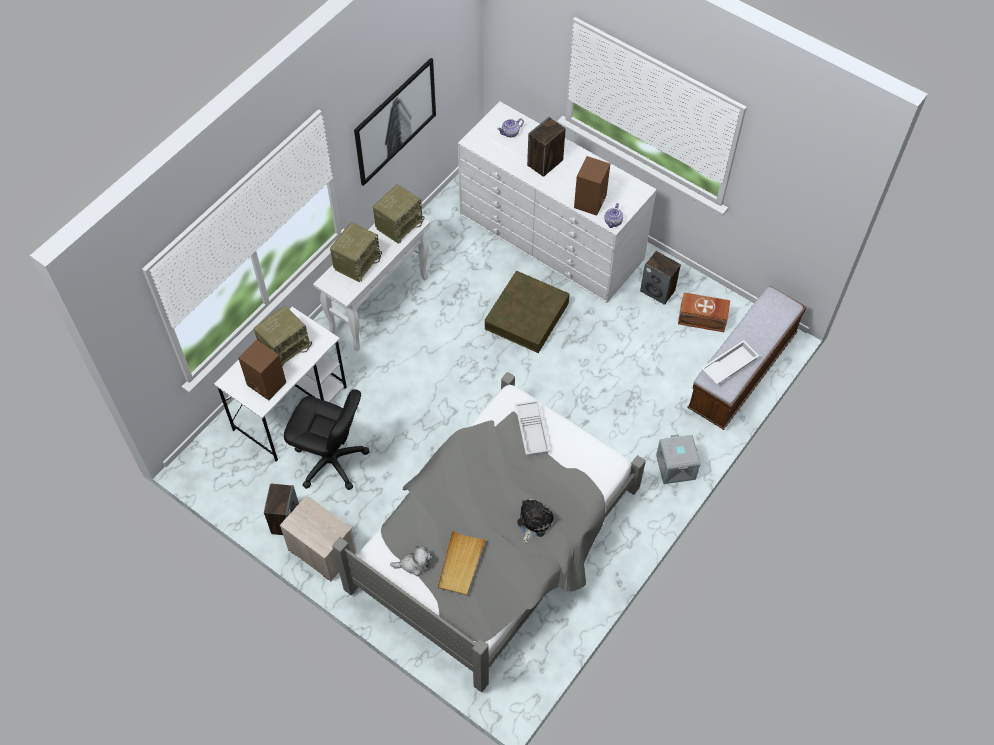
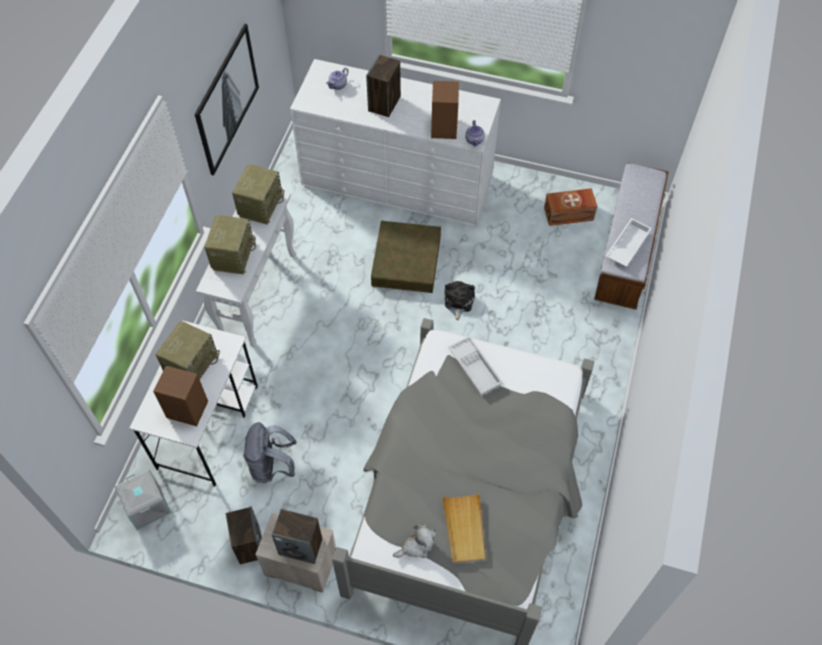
camera: 20 degrees left, 0 degrees up
black office chair [284,389,370,490] -> grey backpack [243,422,296,483]
plush toy [517,499,554,543] -> plush toy moved to [445,281,475,321]
speaker [640,251,681,305] -> speaker moved to [272,509,322,564]
grey storage box [656,435,701,484] -> grey storage box moved to [114,469,171,530]

